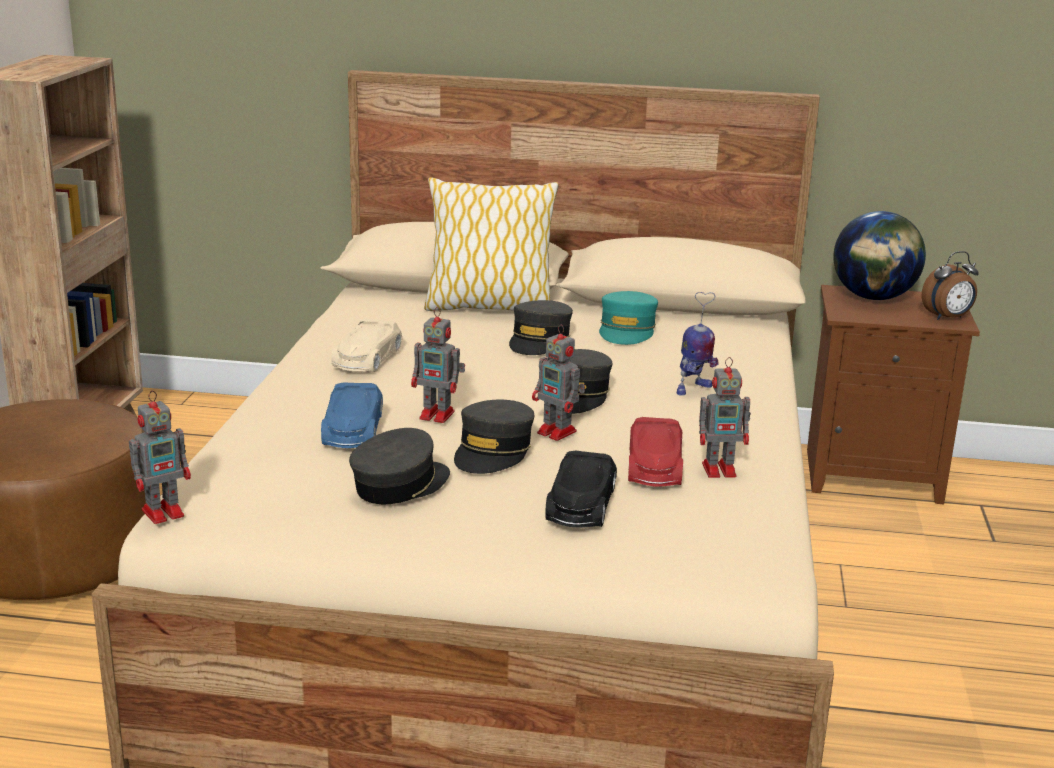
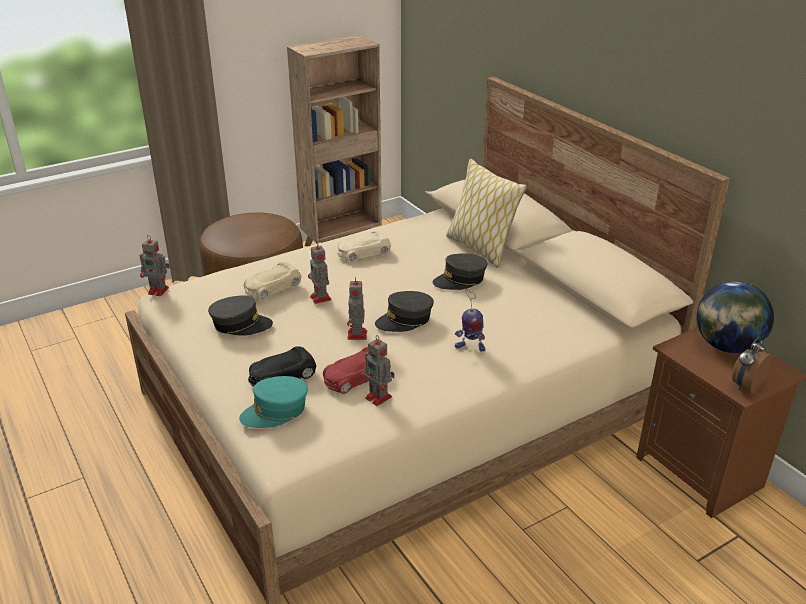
camera: 50 degrees right, 10 degrees up
blue toy car [321,382,383,448] -> beige toy car [244,262,302,300]
grey cap [454,400,535,474] -> none
turquoise cap [599,291,658,345] -> turquoise cap moved to [239,376,308,428]
alarm clock [922,251,979,320] -> alarm clock turned 105 degrees clockwise [732,337,772,394]

